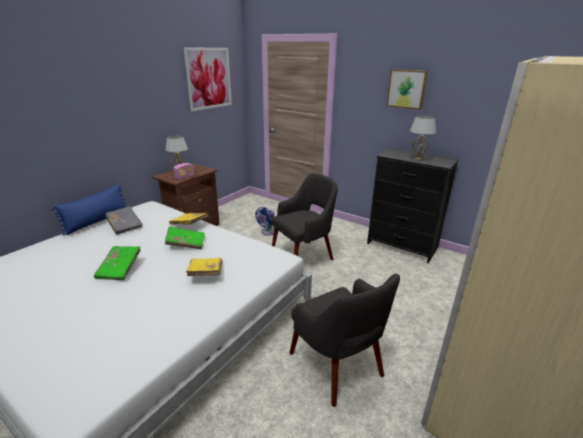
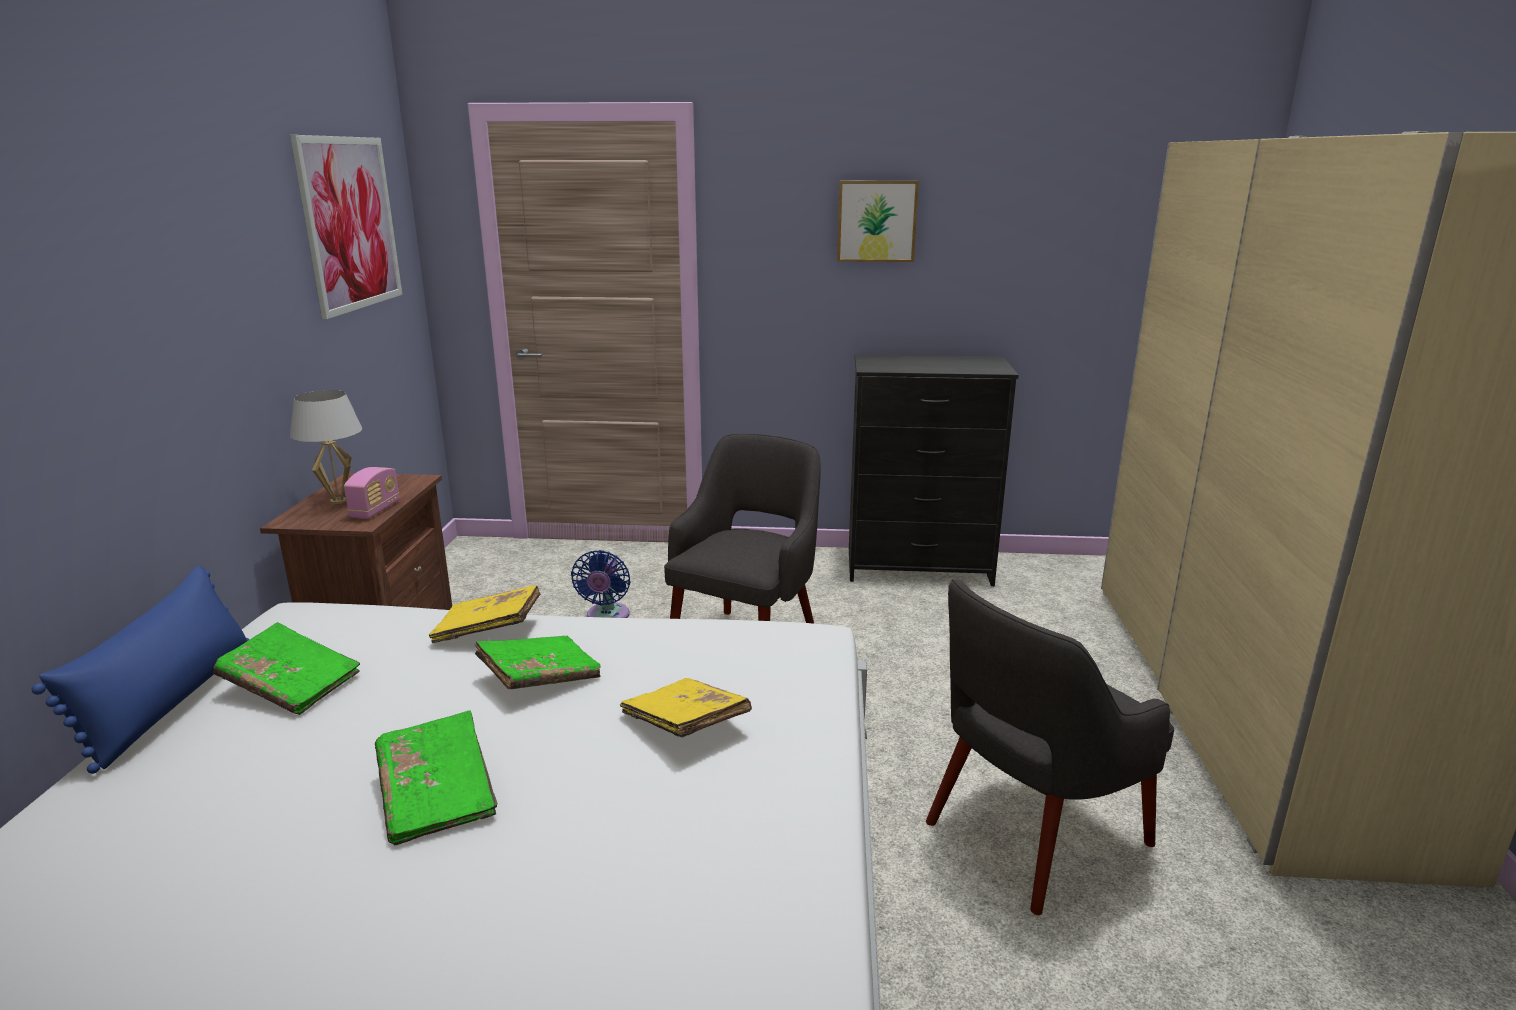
camera: 30 degrees left, 5 degrees down
grey book [105,206,143,235] -> green book [213,622,360,715]
grey armchair [290,274,400,407] -> grey armchair turned 120 degrees clockwise [926,579,1174,915]
white table lamp [410,116,436,160] -> none

